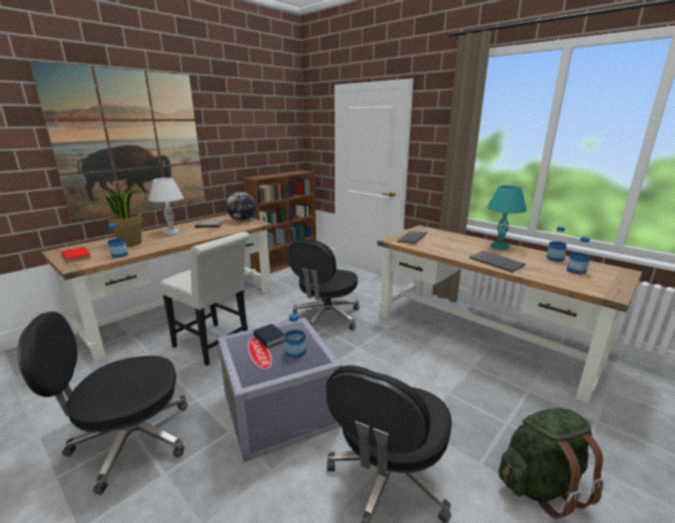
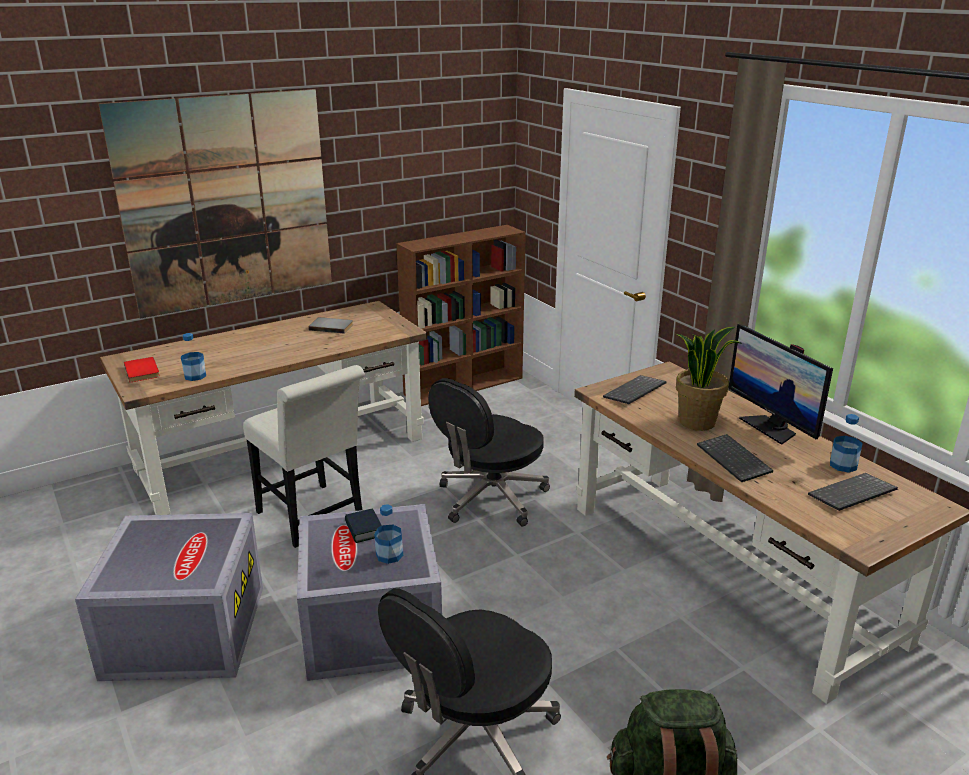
camera: 15 degrees right, 5 degrees up
black office chair [17,311,188,495] -> grey storage box [75,513,263,681]
potted plant [102,185,142,247] -> potted plant moved to [676,327,743,431]
white table lamp [149,178,184,235] -> none
globe [226,192,256,221] -> none
turquoise table lamp [487,185,527,250] -> monitor [728,324,833,445]
bottle [567,236,590,275] -> keyboard [808,473,898,511]

